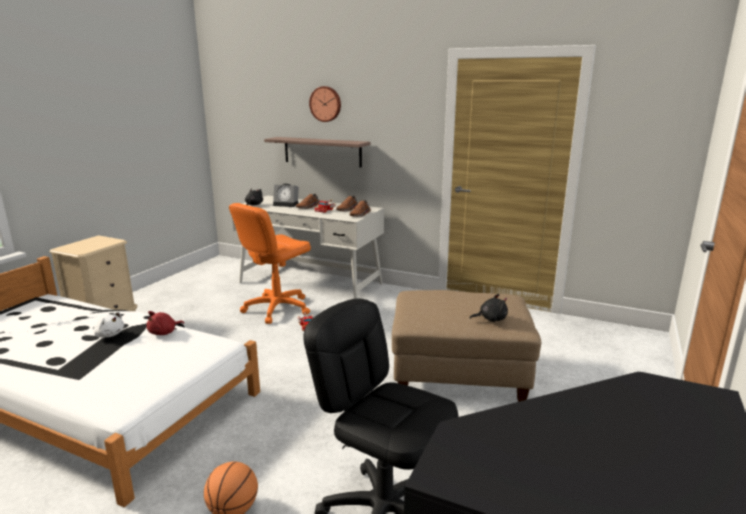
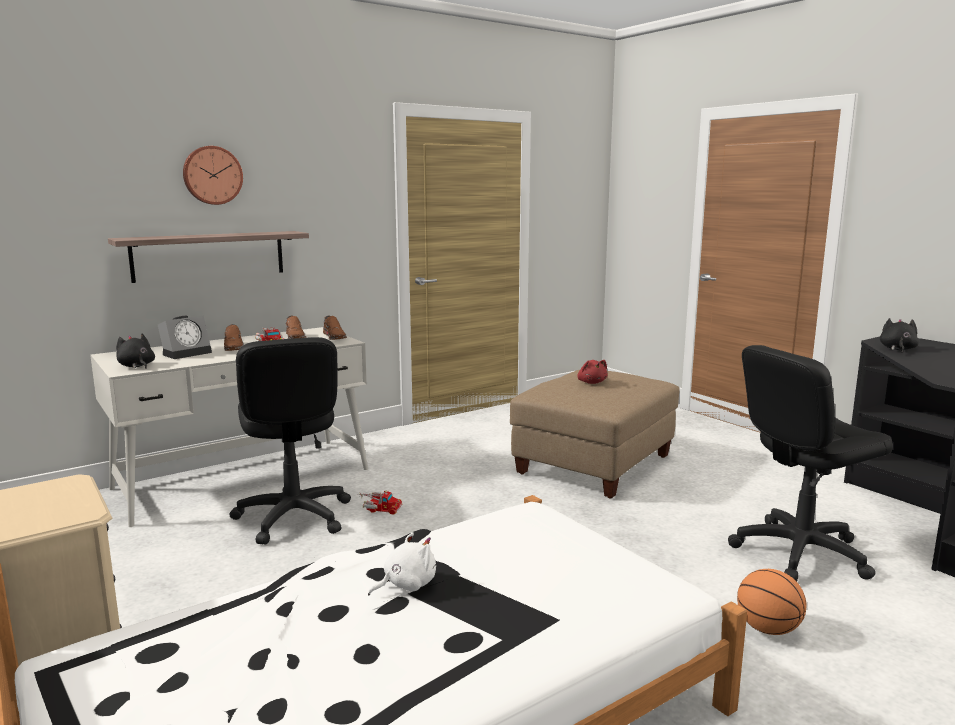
camera: 60 degrees left, 5 degrees down
red plush toy [146,311,184,335] -> red plush toy moved to [577,360,608,384]
orange office chair [229,203,311,324] -> black office chair [229,337,351,545]
black plush toy [470,294,508,322] -> black plush toy moved to [880,318,919,352]

